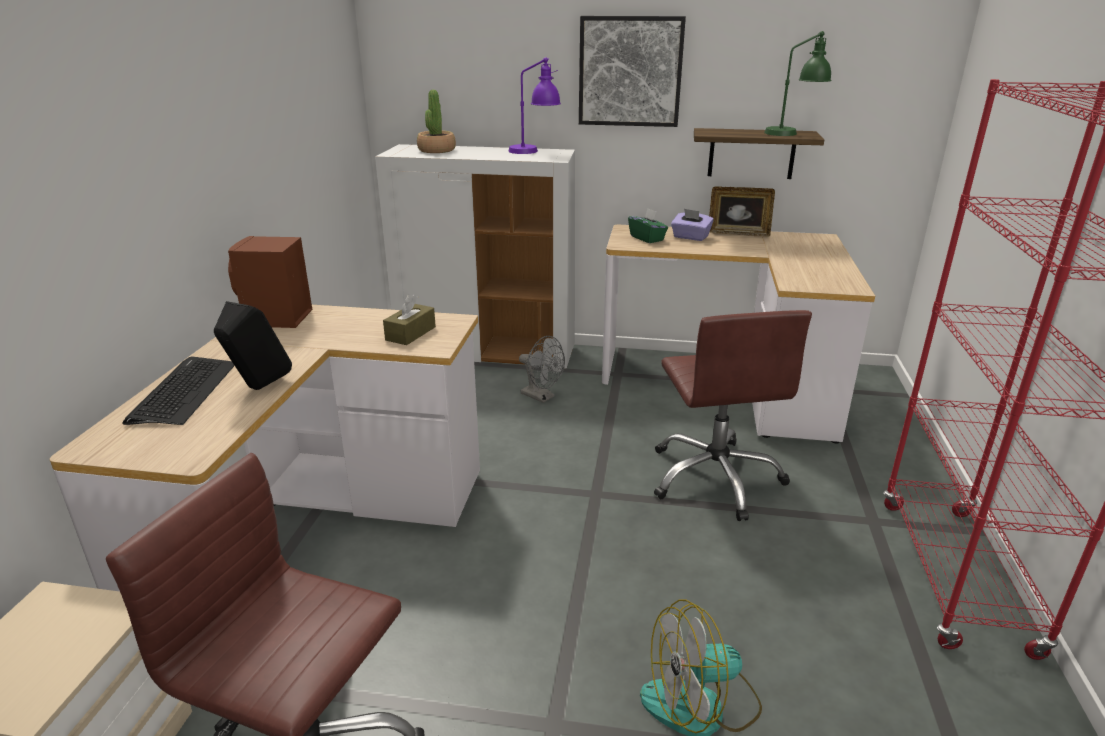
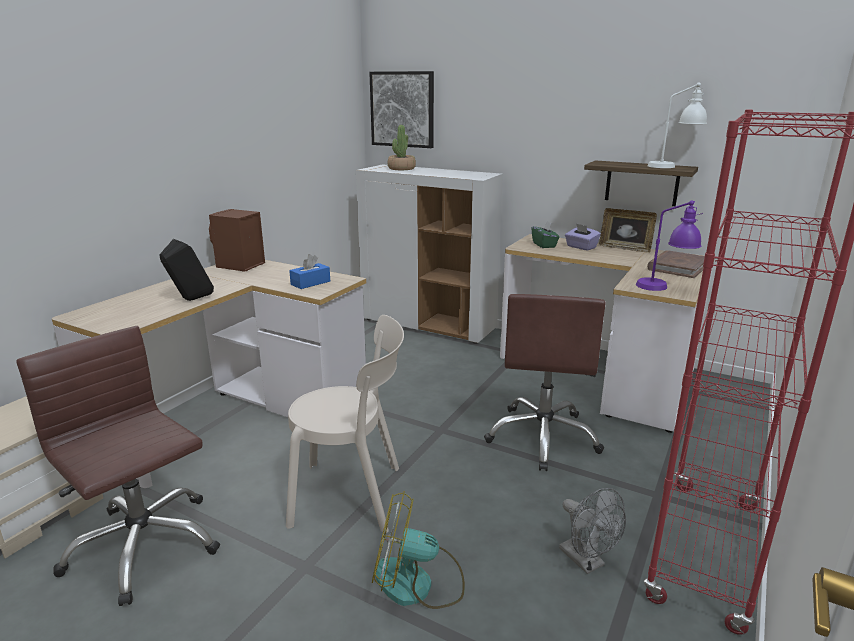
camera: 20 degrees right, 5 degrees down
keyboard [122,356,235,425] -> none
brown tissue box [383,294,436,345] -> blue tissue box [289,254,330,289]
purple table lamp [508,57,561,154] -> purple table lamp moved to [636,200,703,291]
grey fan [519,336,565,403] -> grey fan moved to [559,488,626,574]
picture [579,16,686,127] -> picture moved to [369,71,434,148]
green table lamp [764,31,832,136] -> white table lamp [647,83,707,168]
none -> beige chair [286,315,404,533]
none -> brown book [647,250,705,278]

